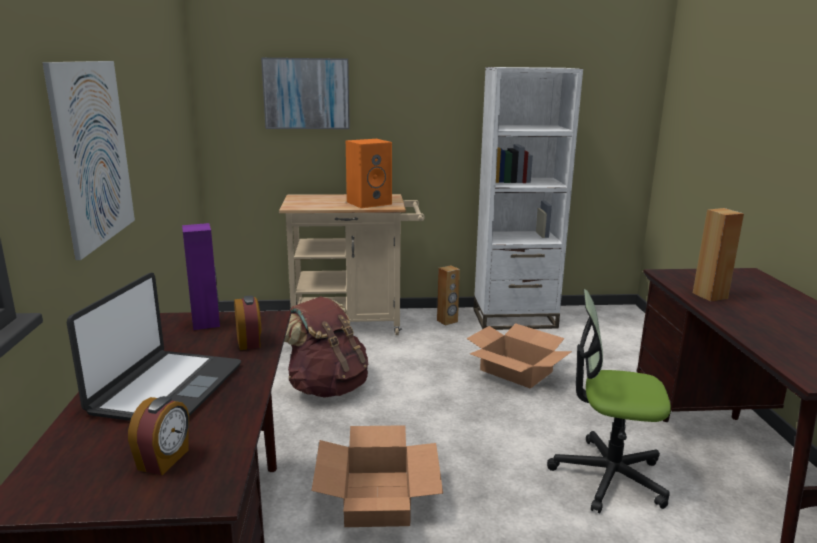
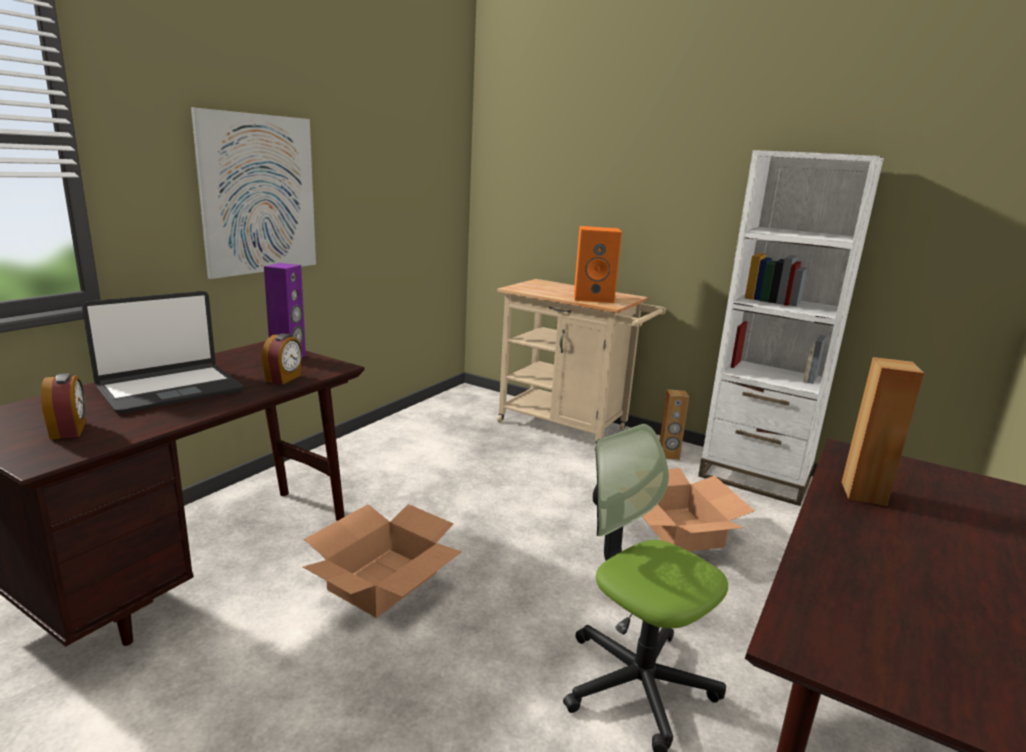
camera: 35 degrees right, 0 degrees up
alarm clock [128,396,189,475] -> alarm clock turned 75 degrees counterclockwise [41,373,86,440]
picture [261,58,350,129] -> none
brown backpack [284,296,368,398] -> none

